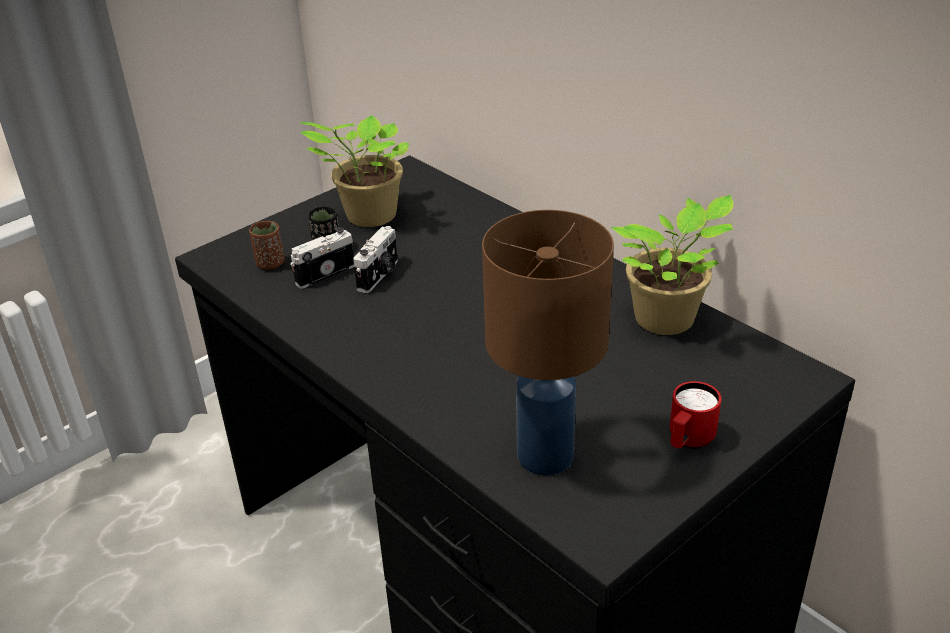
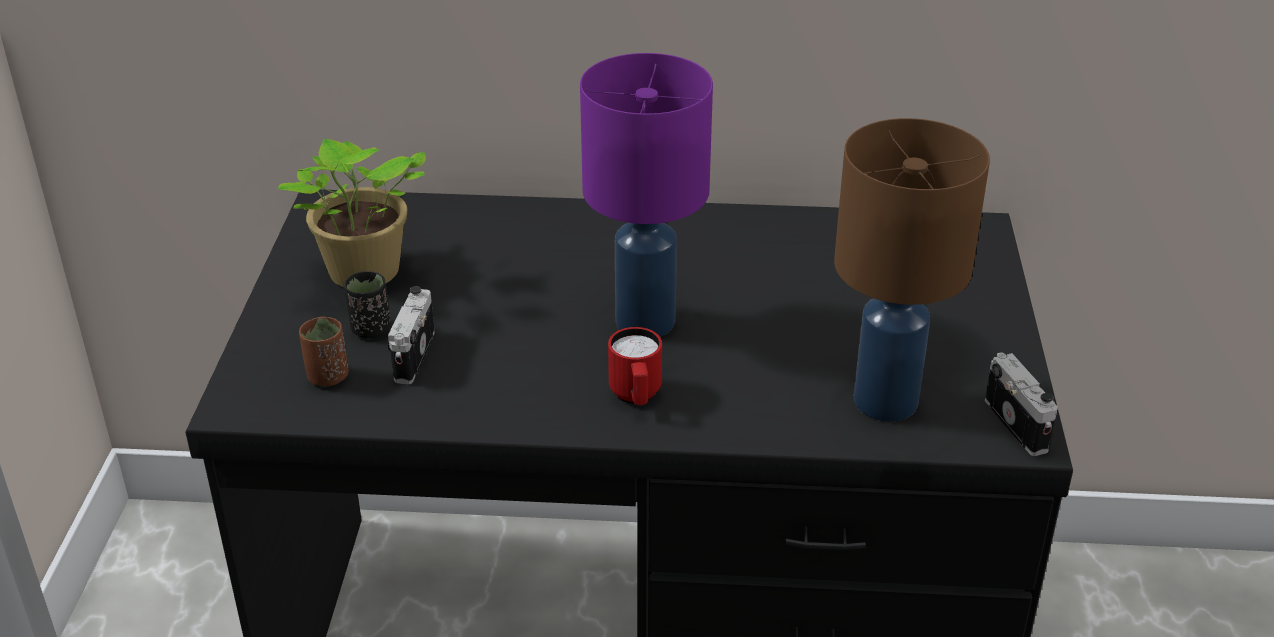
camera: 45 degrees left, 0 degrees up
camera [353,226,398,293] -> camera moved to [985,353,1058,456]
potted plant [611,195,733,335] -> none
red mug [670,381,721,449] -> red mug moved to [608,327,662,405]
none -> purple table lamp [580,53,713,337]

